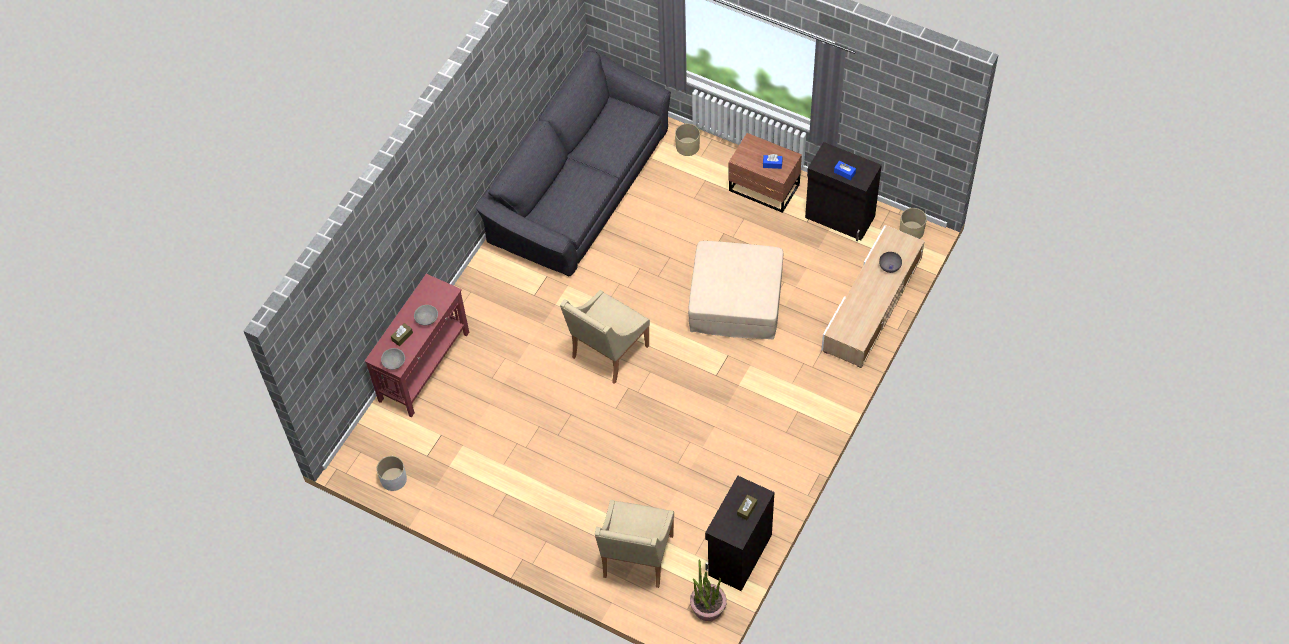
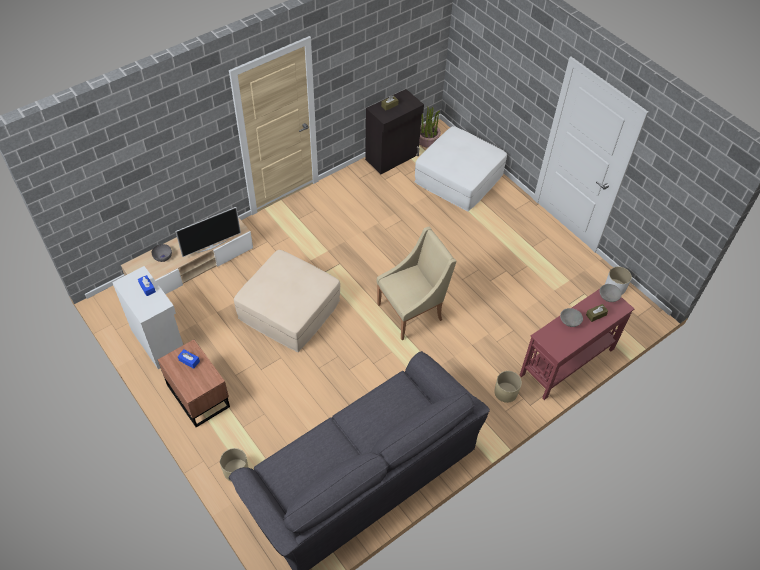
camera: 160 degrees left, 5 degrees down
beige armchair [595,500,674,588] -> white ottoman [415,126,507,211]
black cabinet [805,142,882,241] -> white cabinet [112,266,183,369]
beige planter [899,208,927,239] -> beige planter moved to [494,371,522,403]
none -> television [175,207,241,257]

